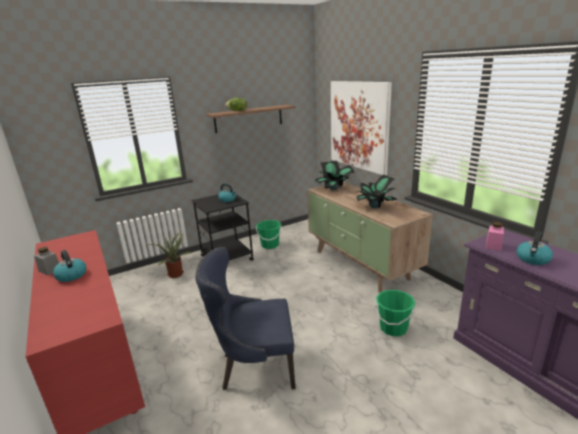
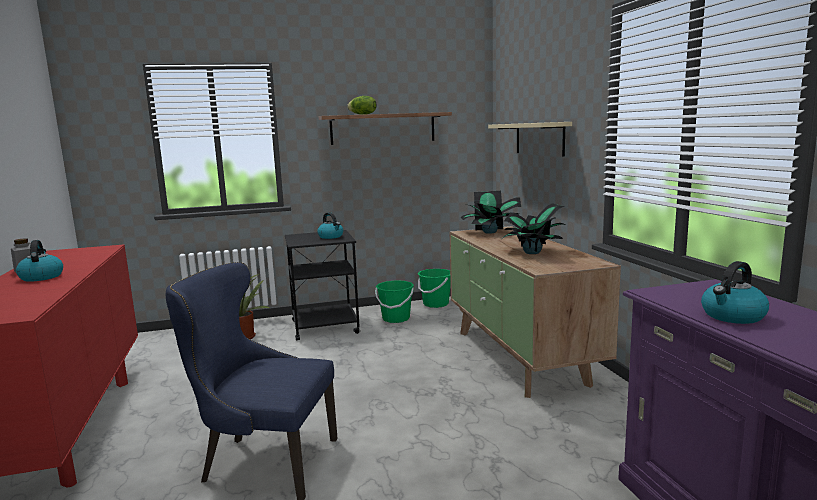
camera: 15 degrees right, 10 degrees down
picture [331,81,392,175] -> beige shelf [488,122,572,156]
green bucket [375,290,415,336] -> green bucket moved to [417,269,451,308]
pink jar [486,222,504,251] -> none

